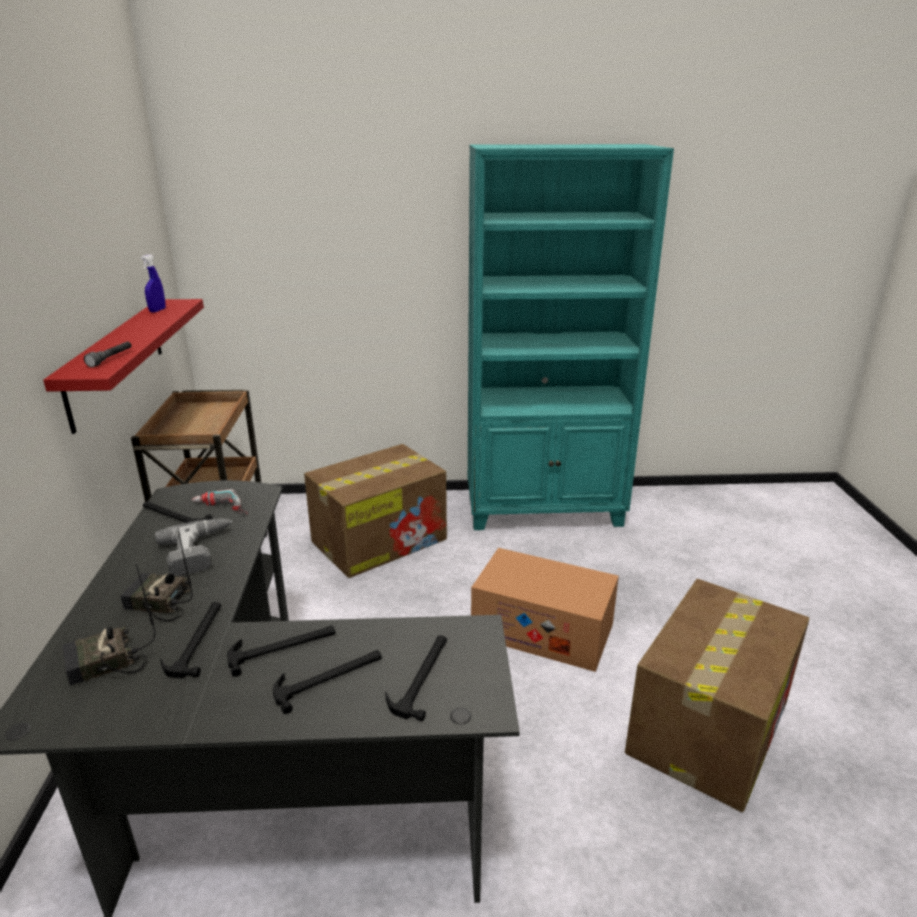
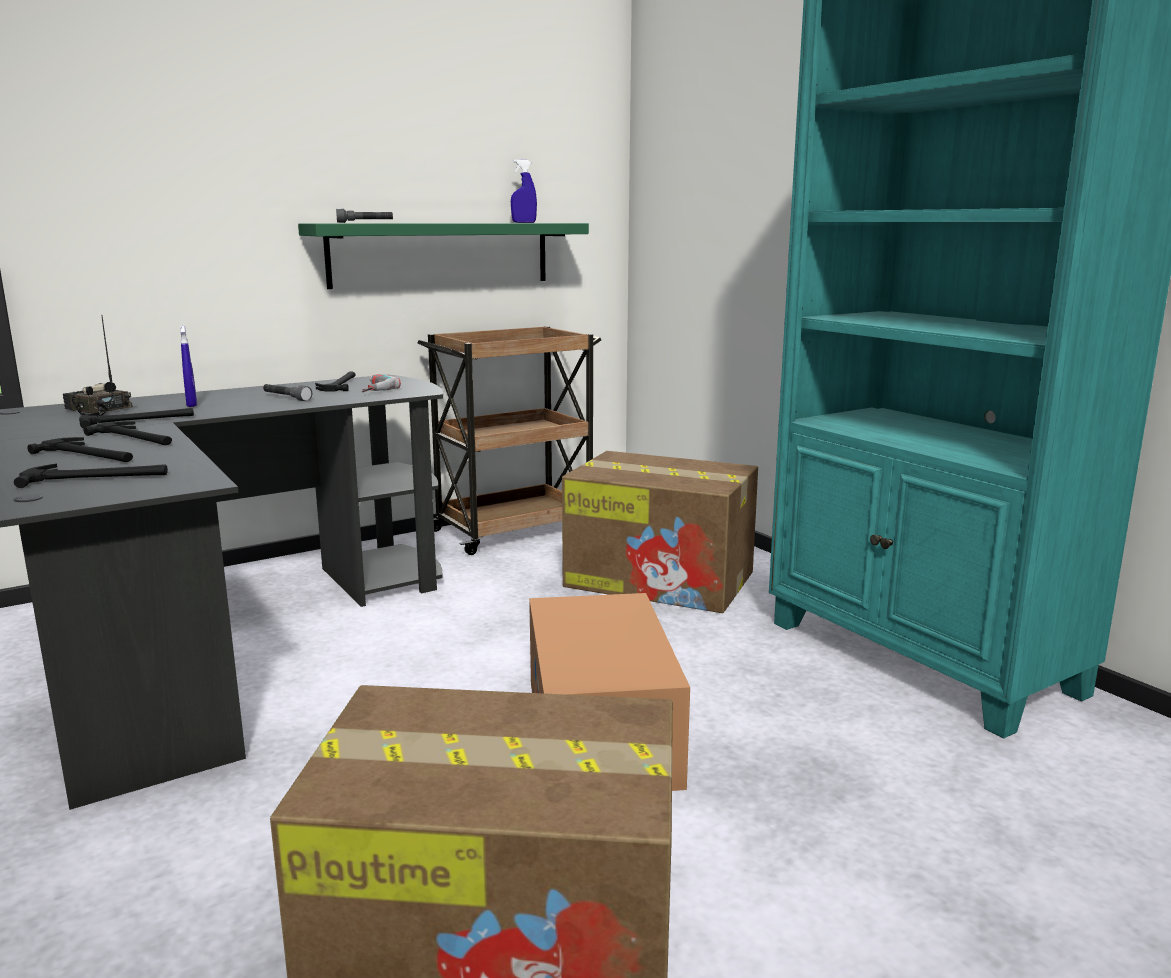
camera: 60 degrees right, 10 degrees down
red shelf [43,299,204,434] -> green shelf [298,223,589,289]
radio [120,528,193,622] -> blue spray bottle [180,326,197,407]
power drill [155,519,232,577] -> grey flashlight [263,384,312,401]

